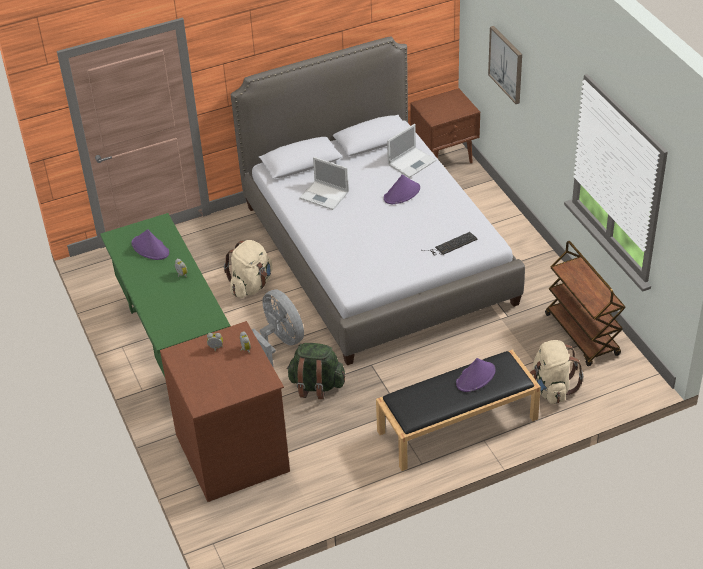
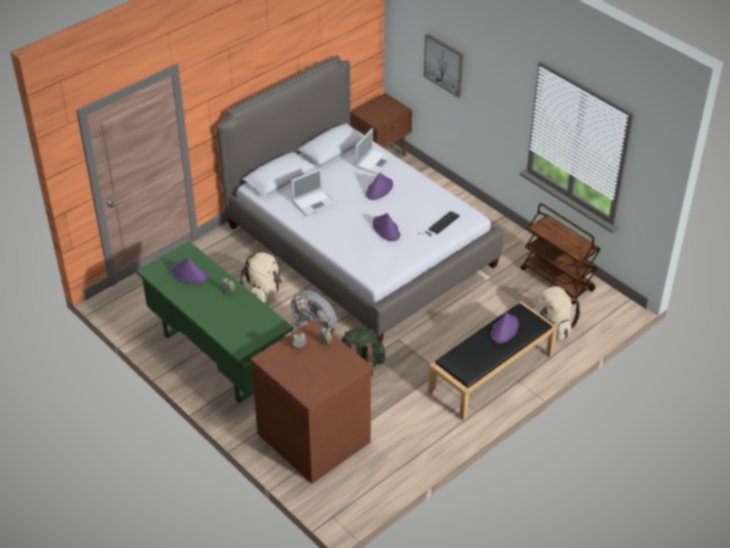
camera: 20 degrees left, 0 degrees up
laptop [299,157,349,210] -> laptop turned 45 degrees counterclockwise [291,168,336,216]
none -> purple hat [373,213,400,241]

